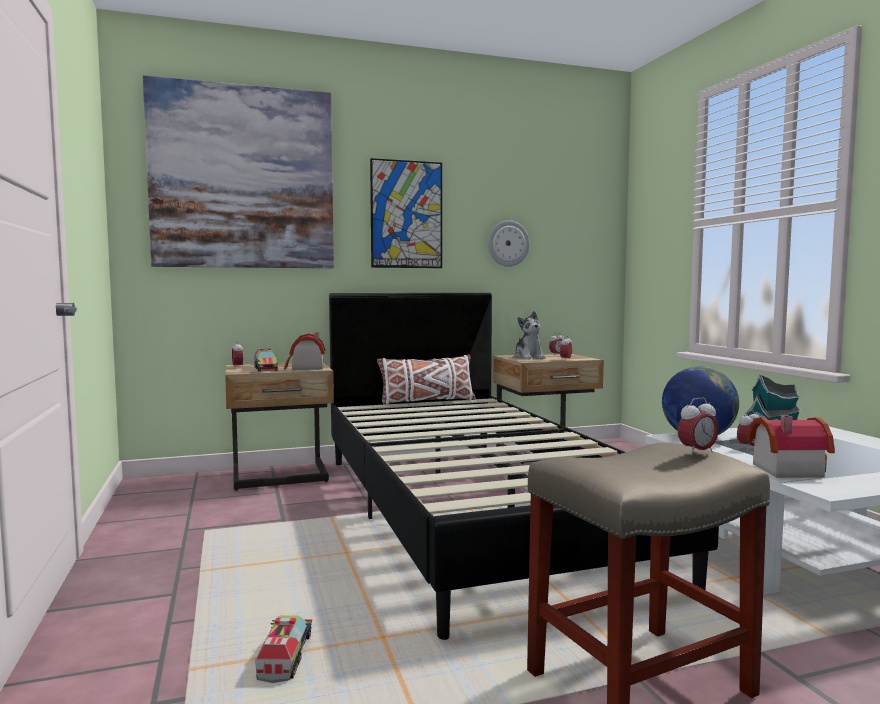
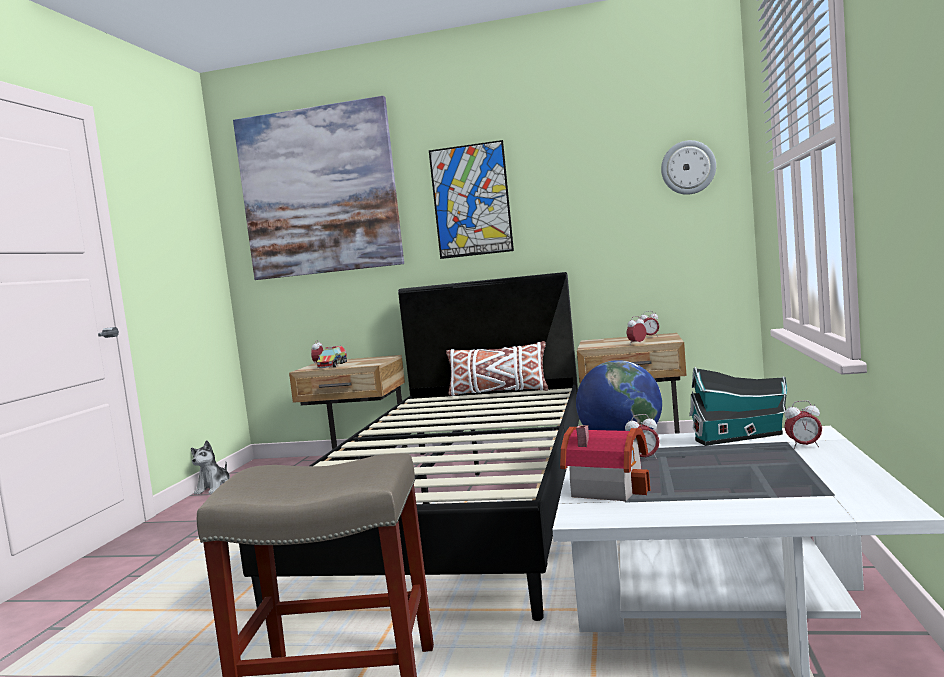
camera: 30 degrees right, 0 degrees up
toy truck [255,616,312,683] -> none
toy house [284,332,325,370] -> none
wall clock [488,220,530,267] -> wall clock moved to [661,140,716,195]
plush toy [514,311,546,359] -> plush toy moved to [191,440,230,494]
alarm clock [677,398,719,456] -> alarm clock moved to [785,400,822,449]

